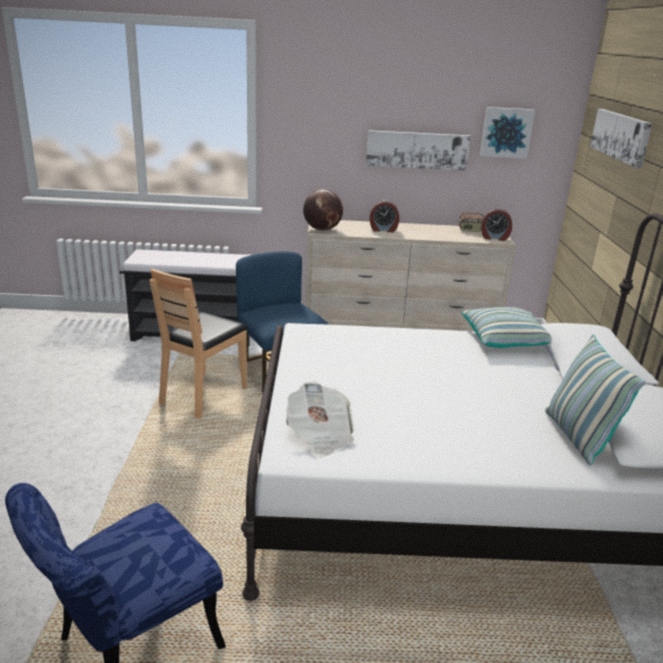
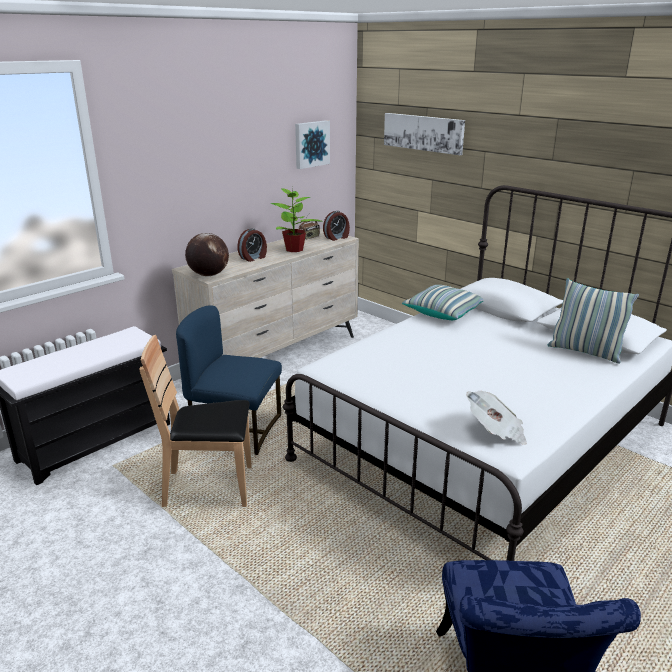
camera: 45 degrees left, 0 degrees up
brown chair [149,269,248,419] -> brown chair turned 105 degrees clockwise [139,335,252,507]
picture [366,130,471,171] -> none
none -> potted plant [270,187,324,252]

